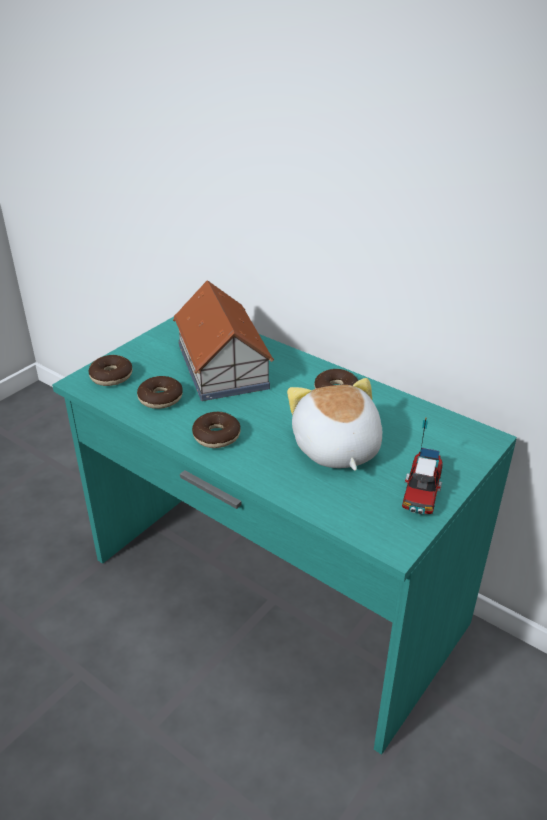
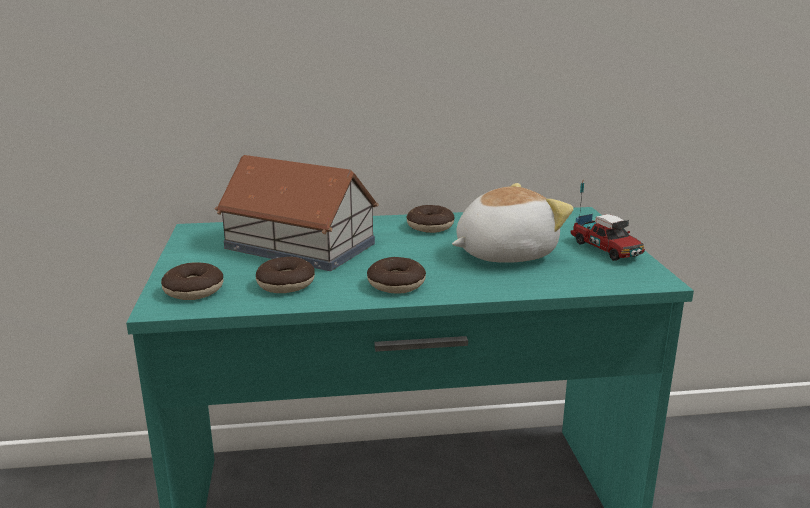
camera: 45 degrees left, 15 degrees down
plush toy [287,378,382,471] -> plush toy turned 120 degrees clockwise [452,183,573,263]

